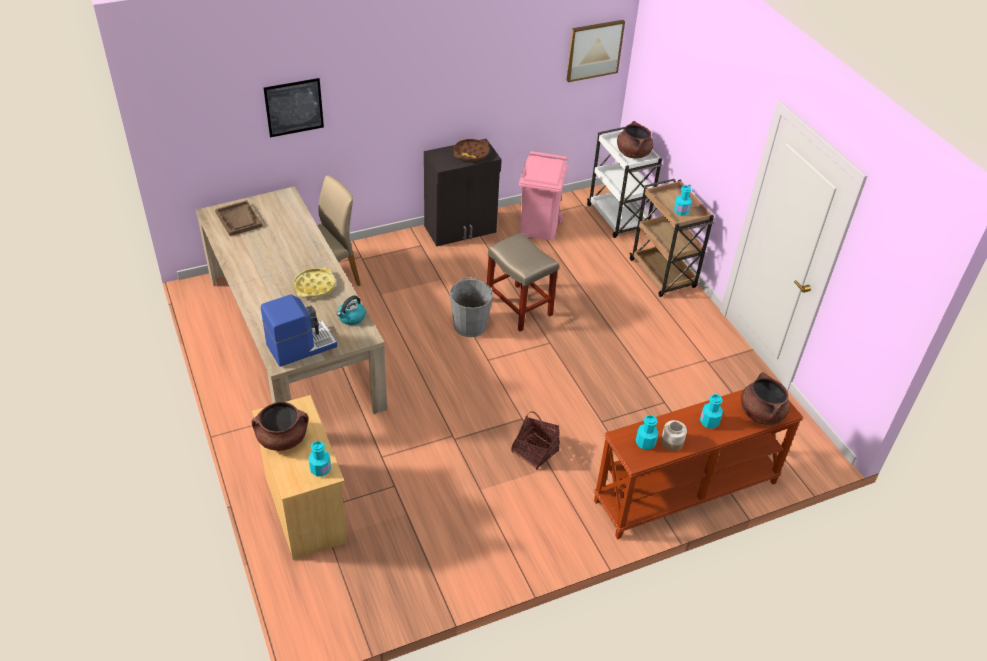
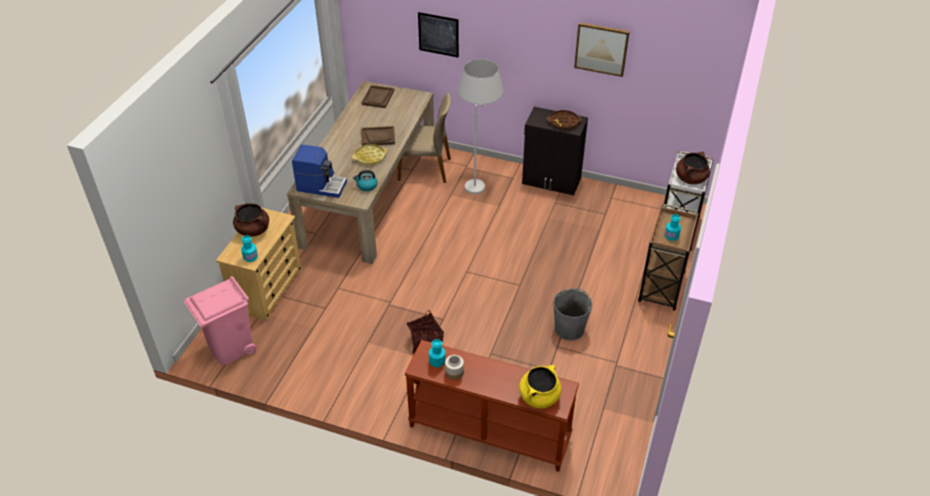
camera: 45 degrees right, 0 degrees up
grey bucket [450,277,493,337] -> grey bucket moved to [553,288,592,341]
beige stool [487,233,559,331] -> none
pink trash can [519,151,568,240] -> pink trash can moved to [184,276,256,365]
picture [567,20,625,82] -> picture moved to [574,22,630,77]
turquoise bottle [700,394,723,429] -> none
brown cooking pot [741,372,790,425] -> yellow cooking pot [519,365,561,408]
none -> brown tray [361,126,395,146]
none -> white floor lamp [458,59,503,194]

